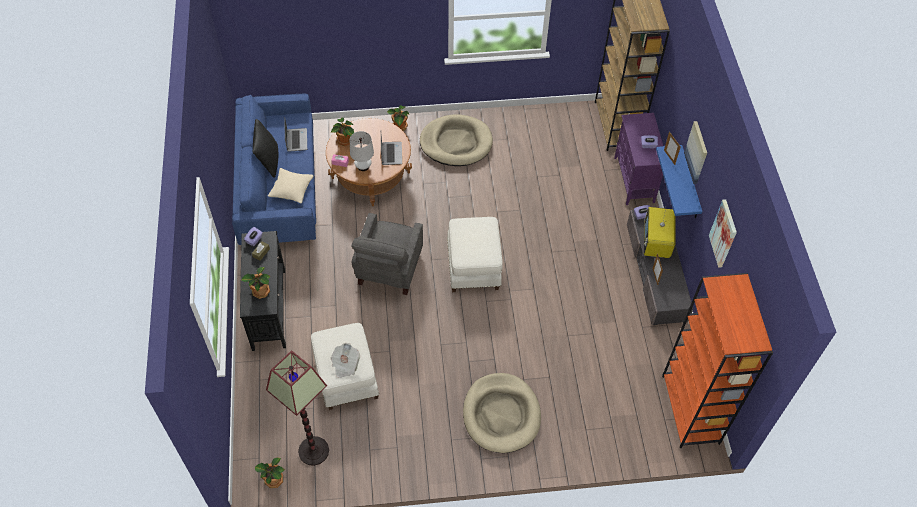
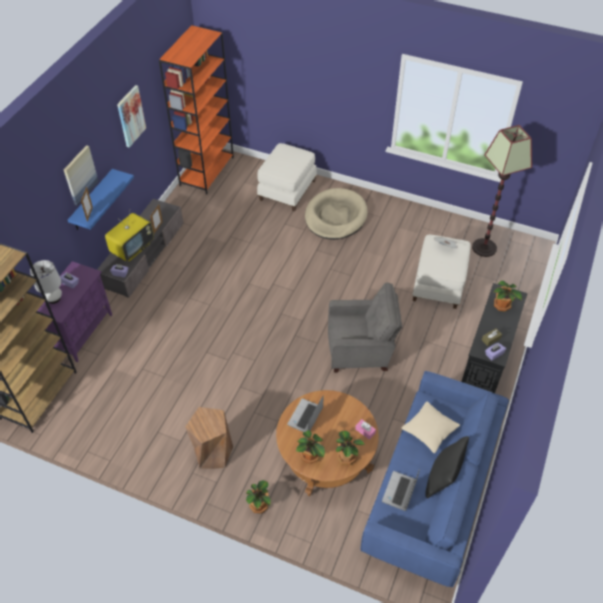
camera: 150 degrees left, 5 degrees down
potted plant [255,458,285,488] -> potted plant moved to [296,430,325,464]
white table lamp [350,131,374,171] -> white table lamp moved to [30,260,62,304]
grey armchair [351,213,423,295] -> grey armchair turned 45 degrees clockwise [328,283,402,373]
beige dog bed [420,114,493,166] -> brown stool [185,407,233,469]
white ottoman [447,217,503,292] -> white ottoman moved to [257,143,317,212]

